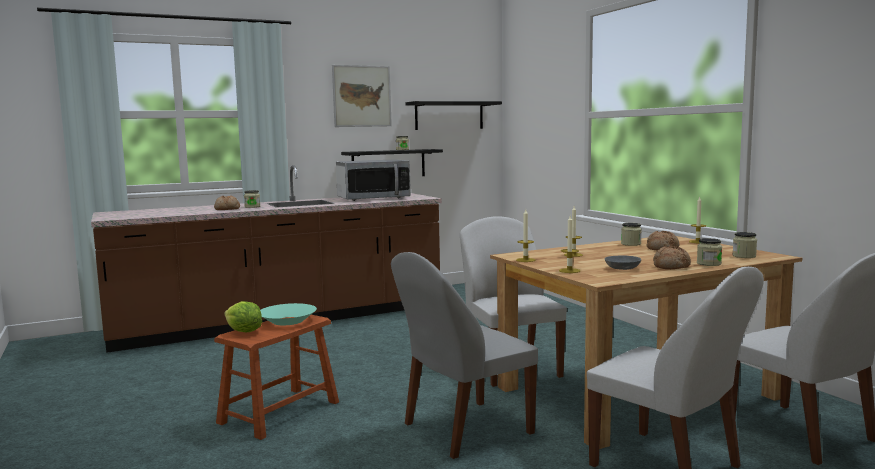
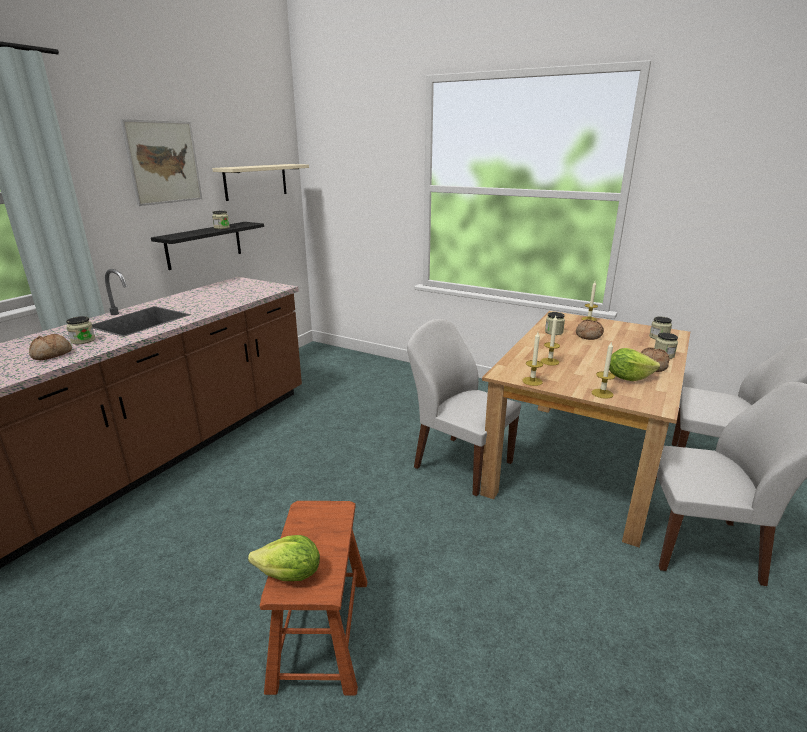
camera: 35 degrees left, 15 degrees up
turquoise bowl [260,303,317,325] -> none
microwave [336,159,411,201] -> none
grey chair [391,252,538,459] -> none
black shelf [405,101,502,130] -> beige shelf [212,164,309,201]
grey bowl [604,255,641,270] -> lettuce [609,348,660,381]

